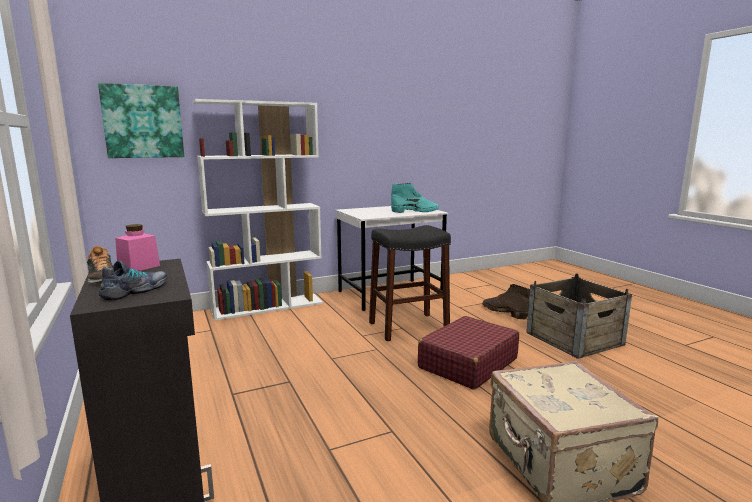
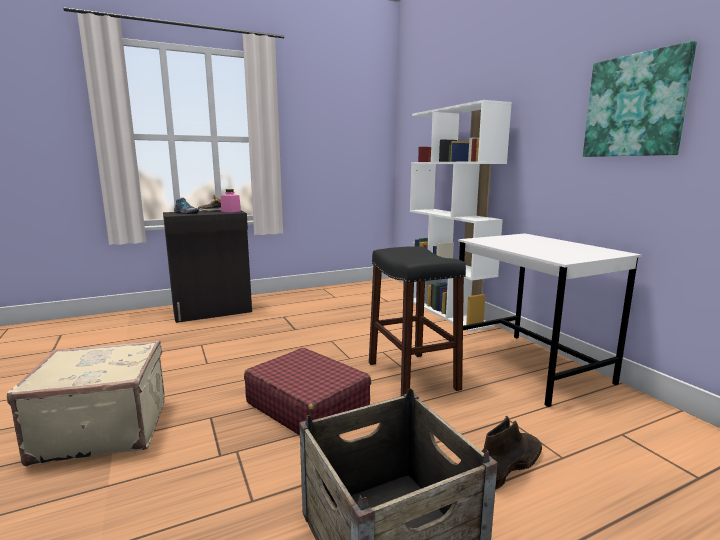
camera: 90 degrees right, 0 degrees up
picture [98,83,184,158] -> picture moved to [583,41,697,157]
turquoise boot [391,183,439,213] -> none

